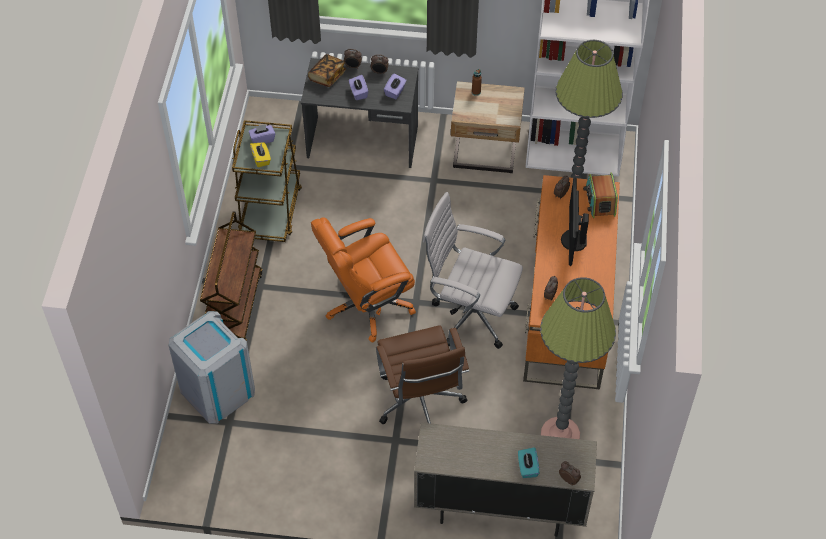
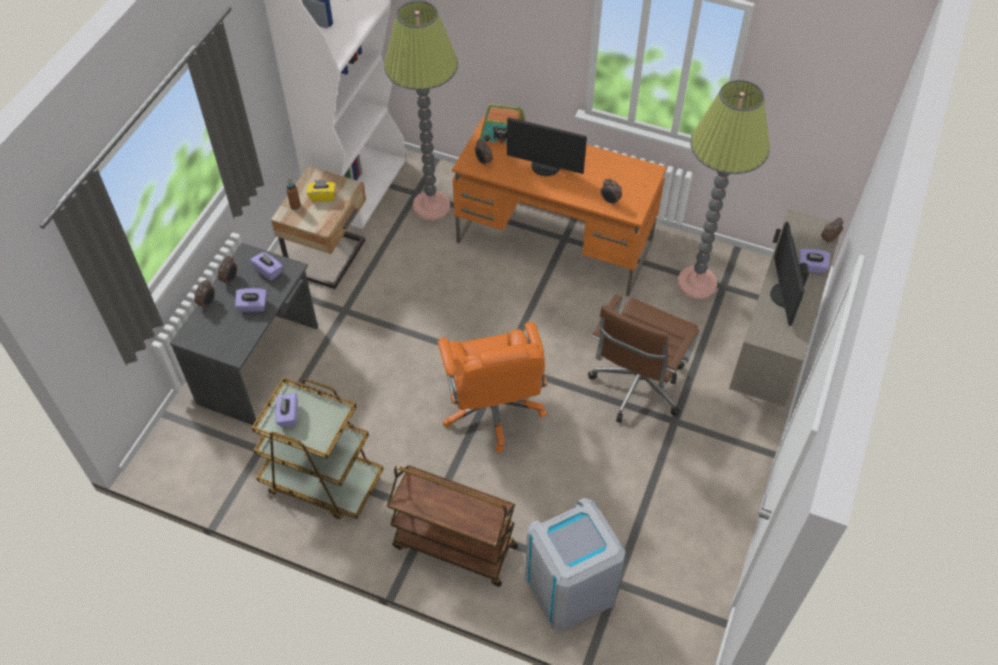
camera: 75 degrees left, 0 degrees up
yellow tissue box [250,142,271,167] -> yellow tissue box moved to [307,180,335,202]
book [308,54,346,87] -> none
brown office chair [376,325,469,425] -> brown office chair turned 120 degrees clockwise [588,294,700,423]
white office chair [423,192,523,349] -> none
turquoise tissue box [518,447,539,478] -> purple tissue box [799,248,830,273]
none -> monitor [770,222,809,326]

